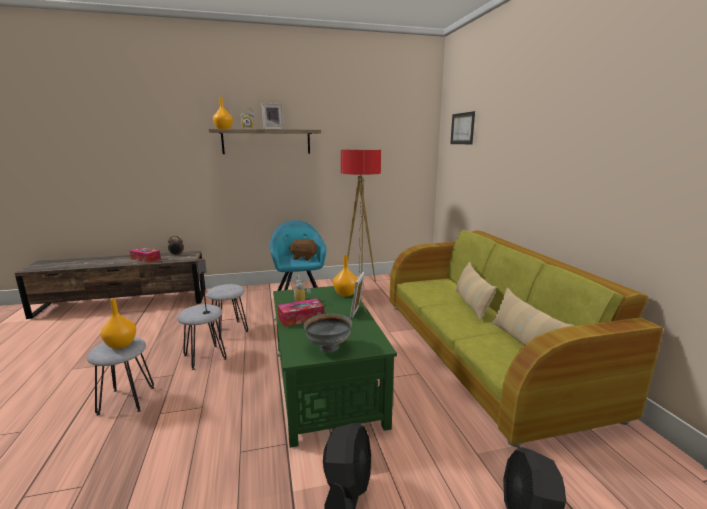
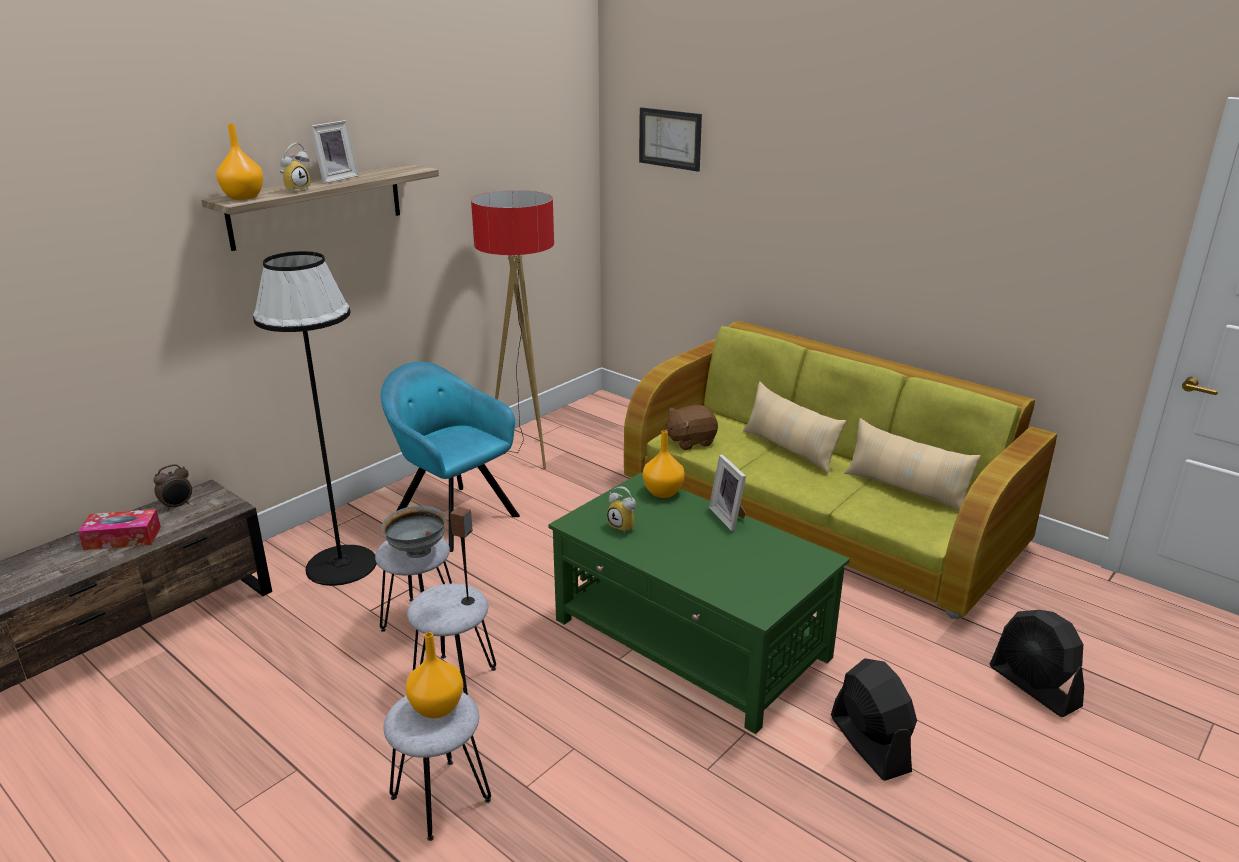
camera: 35 degrees left, 10 degrees up
tissue box [278,298,324,327] -> none
brown plush toy [289,239,318,261] -> brown plush toy moved to [665,405,718,450]
grey bowl [303,313,352,352] -> grey bowl moved to [381,506,446,558]
none -> black floor lamp [253,251,377,586]

